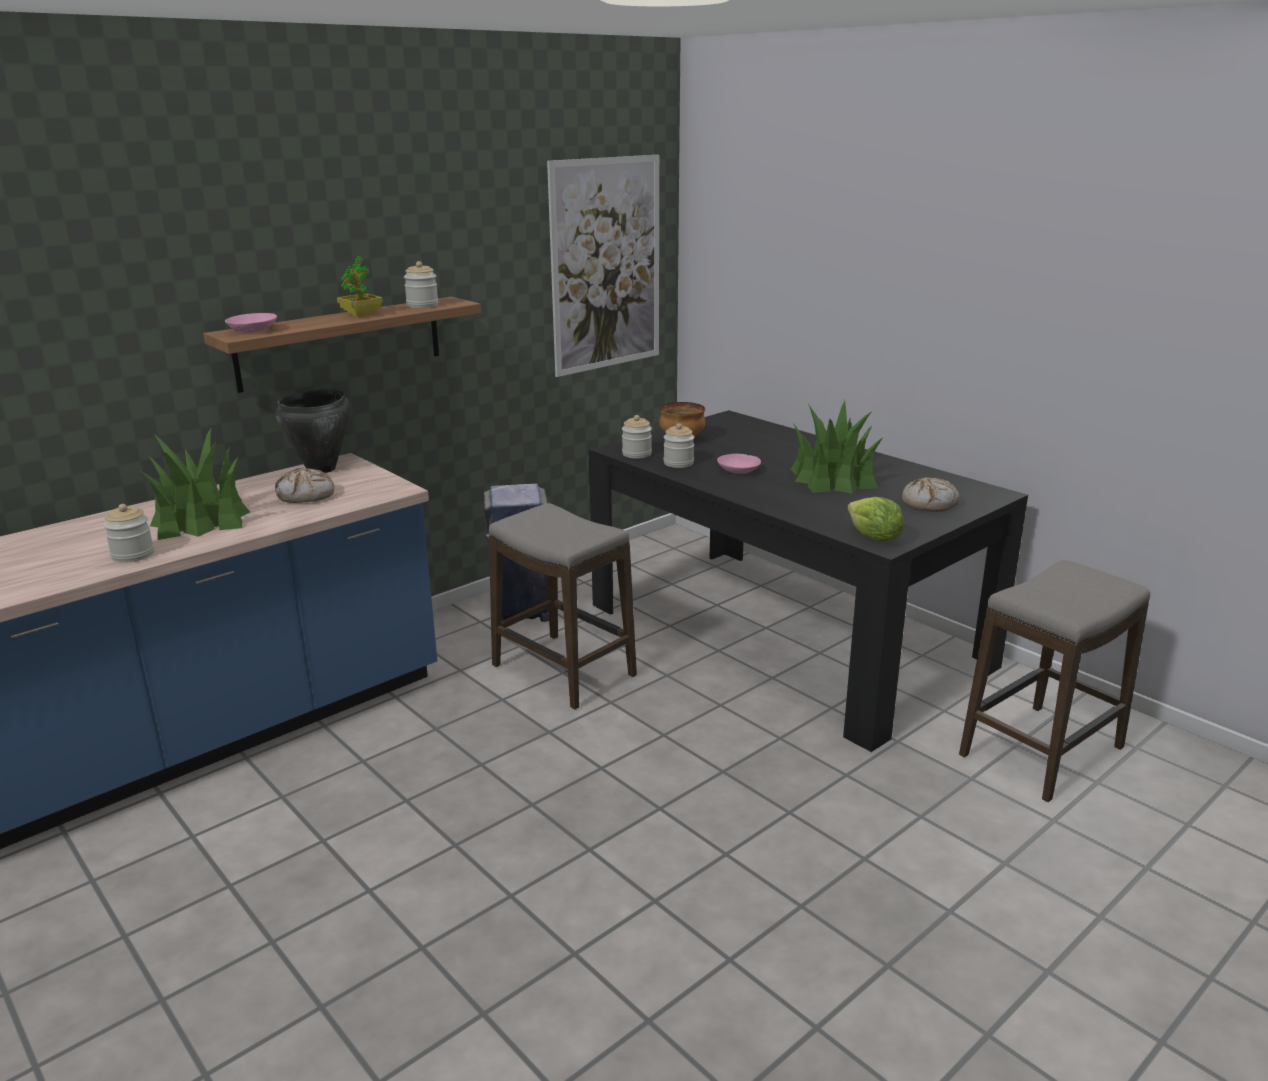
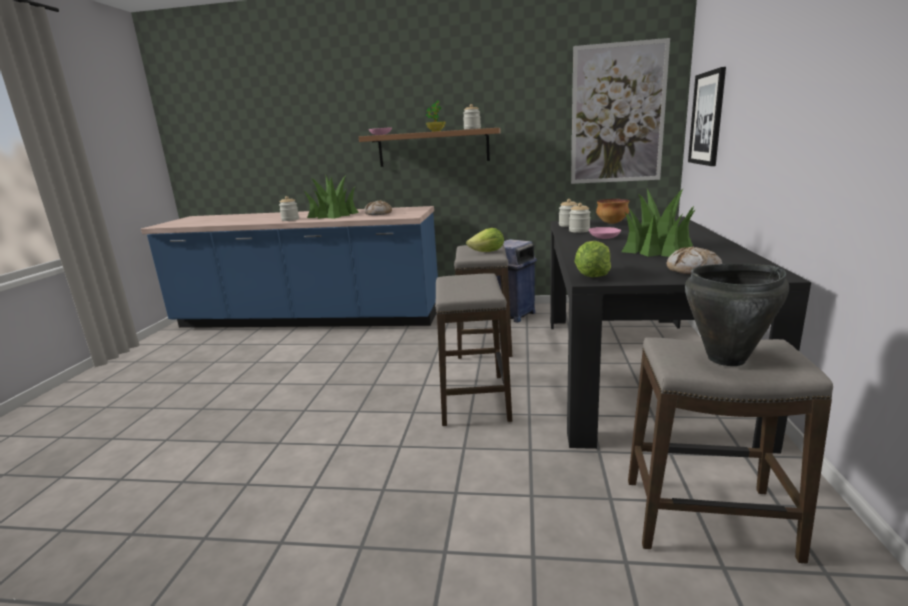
camera: 50 degrees right, 5 degrees down
black cooking pot [276,389,350,473] -> black cooking pot moved to [685,264,789,366]
none -> stool [435,273,512,426]
none -> lettuce [466,228,504,252]
none -> picture [688,67,726,166]

